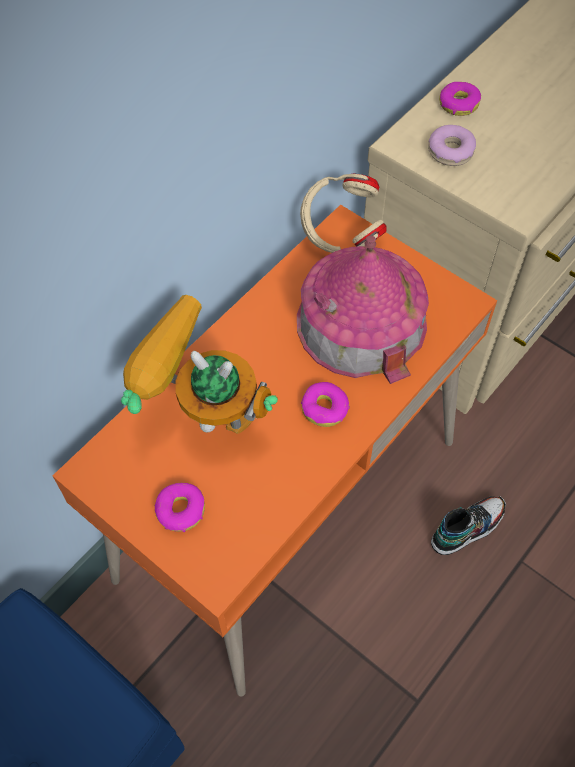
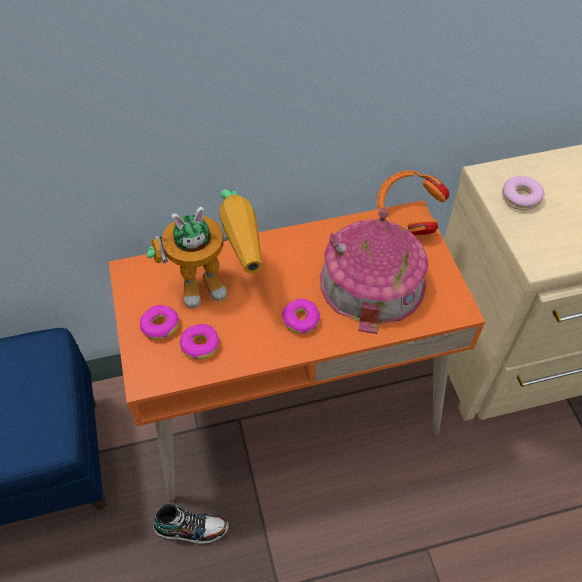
camera: 35 degrees right, 5 degrees down
toy robot [121,295,278,434] -> toy robot turned 105 degrees clockwise [147,189,262,309]
beige headphones [300,174,387,253] -> orange headphones [377,170,449,235]
shoe [431,496,506,555] -> shoe moved to [153,504,229,544]
donut [439,82,481,116] -> donut moved to [180,324,219,360]

